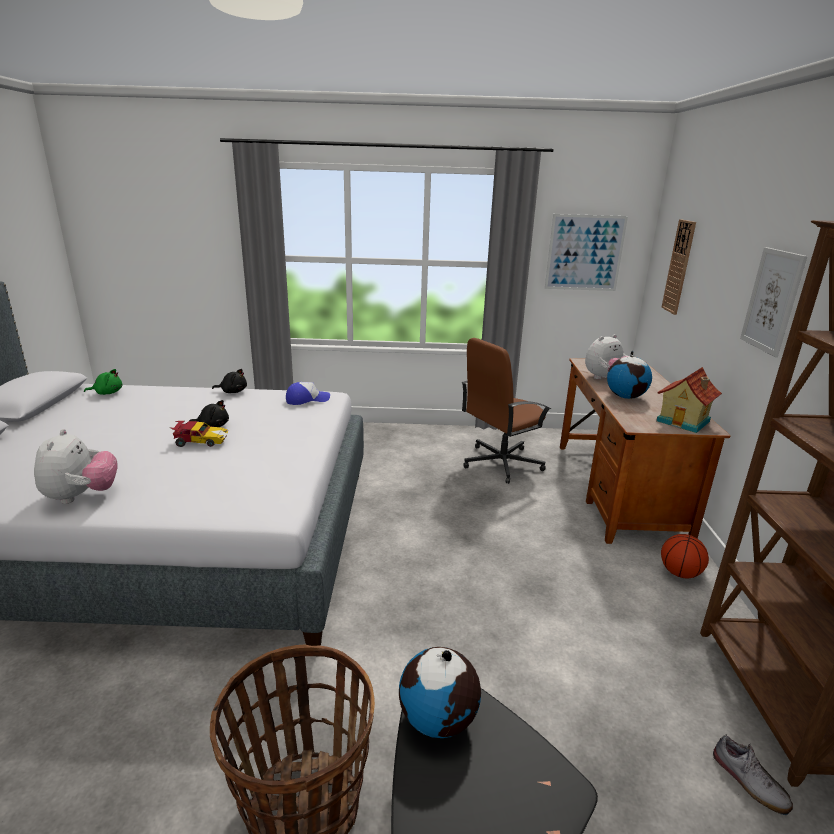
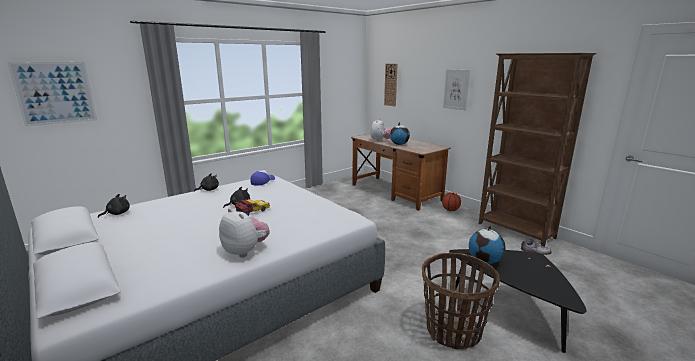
camera: 40 degrees left, 5 degrees down
green plush toy [84,369,123,395] -> black plush toy [98,194,130,218]
brown office chair [462,338,551,484] -> none
picture [545,214,628,291] -> picture moved to [7,62,97,127]
toy house [656,367,722,433] -> none

